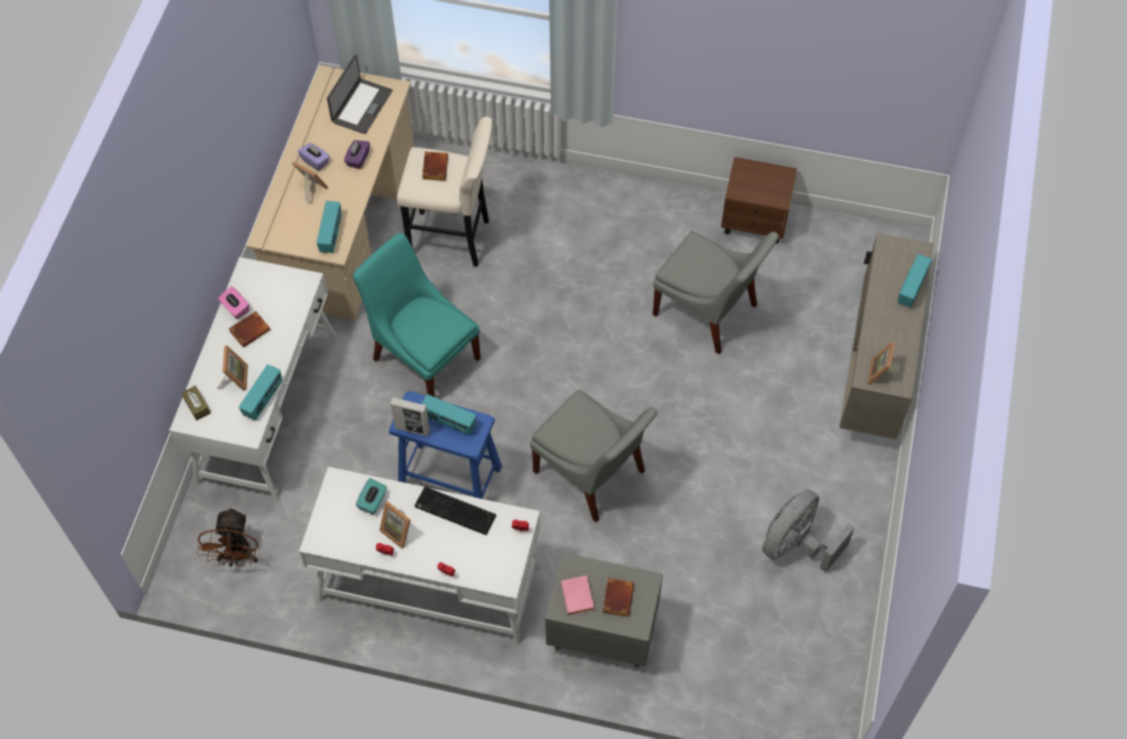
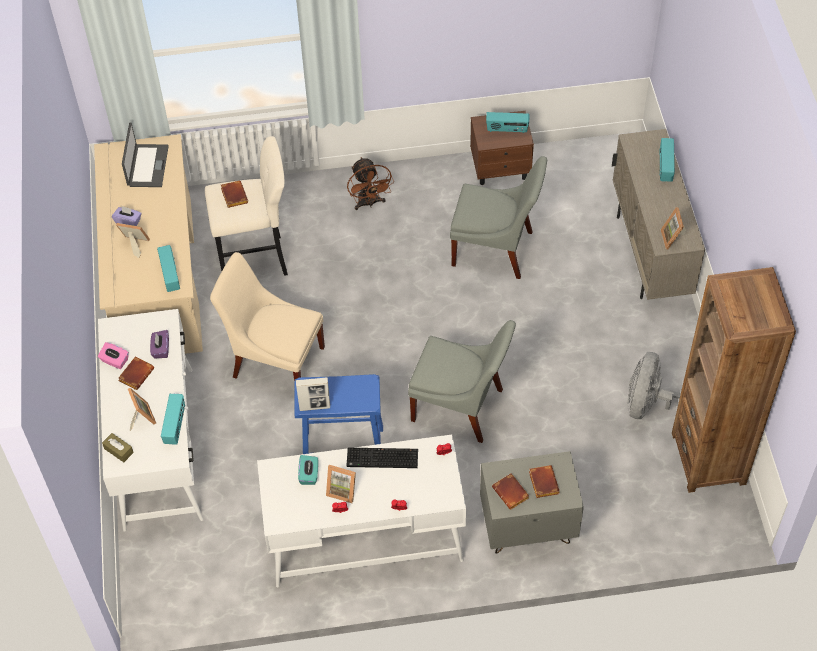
camera: 20 degrees left, 5 degrees down
brown fan [197,507,258,567] -> brown fan moved to [347,157,394,210]
purple tissue box [344,140,370,169] -> purple tissue box moved to [150,330,169,359]
turquoise chair [353,233,481,397] -> beige chair [210,252,325,381]
radio [421,394,476,435] -> radio moved to [486,112,530,133]
pink book [561,575,595,615] -> brown book [492,473,529,510]
none -> brown bookcase [672,267,796,493]

